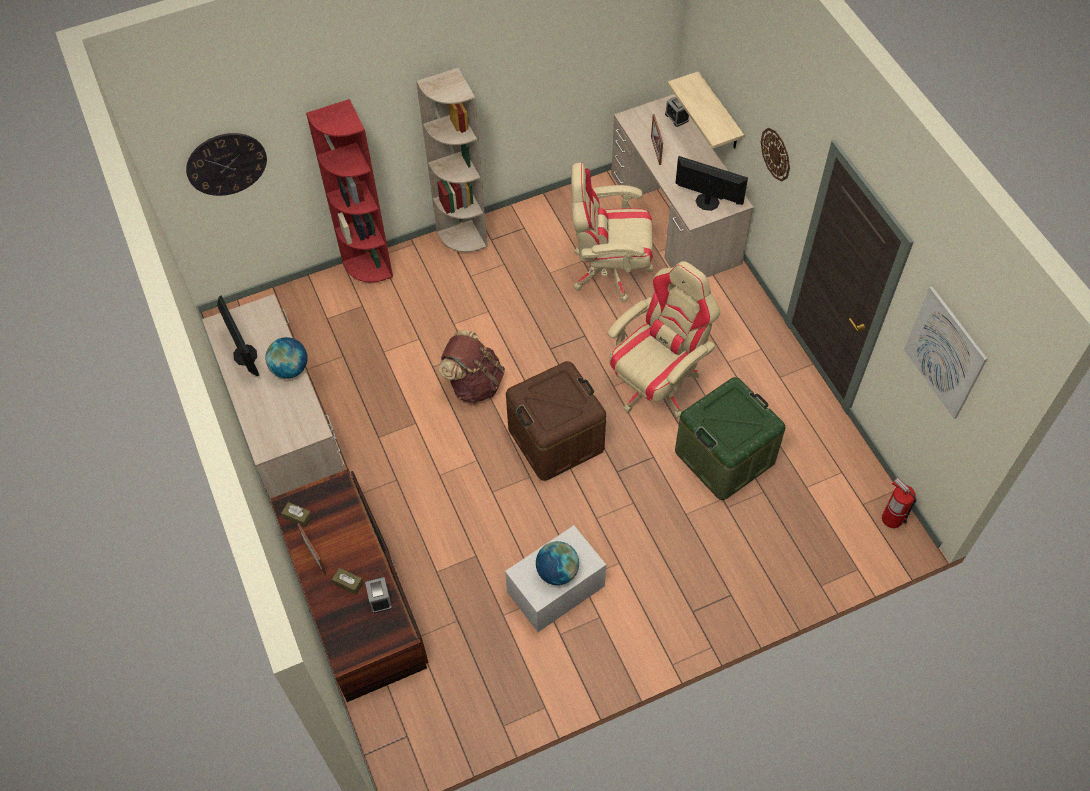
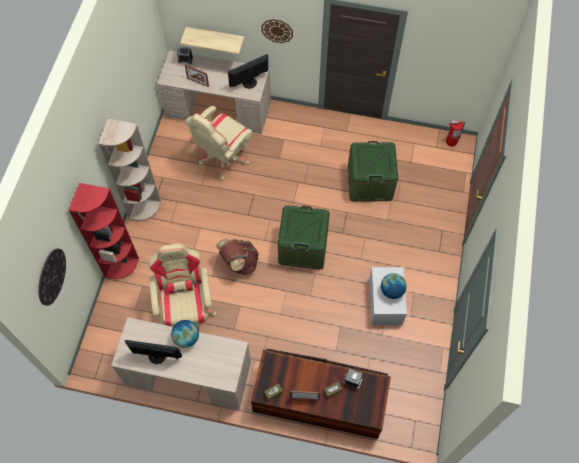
camera: 55 degrees left, 5 degrees up
brown storage box [506,361,606,481] -> green storage box [278,205,330,269]
beige office chair [608,261,720,418] -> beige office chair moved to [149,244,217,327]
picture [904,286,988,419] -> none

